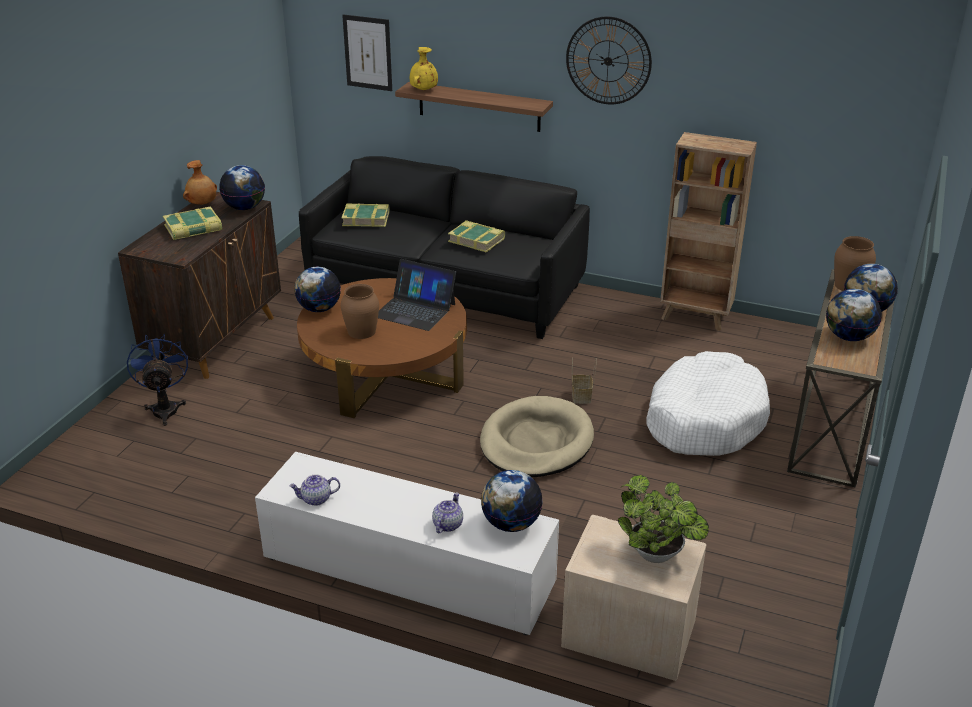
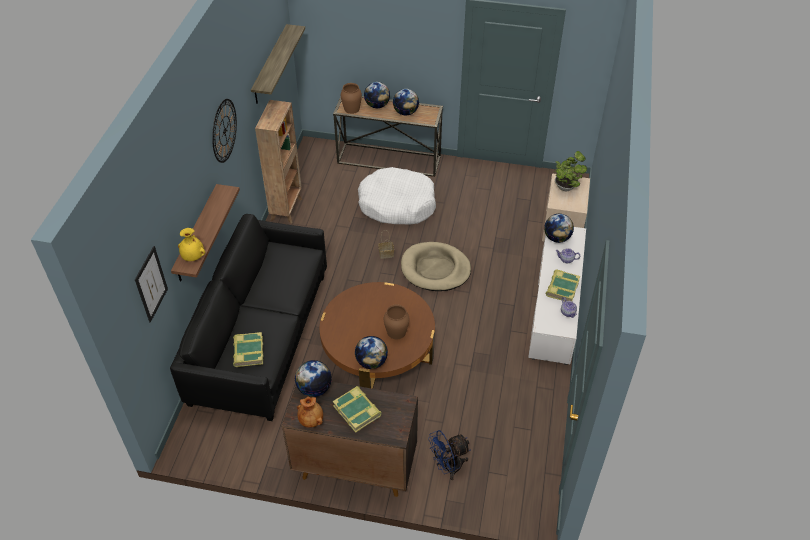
camera: 100 degrees left, 15 degrees up
laptop [378,259,456,331] -> none
book [448,220,505,252] -> book moved to [545,269,580,301]
none -> shelf [251,24,305,104]

